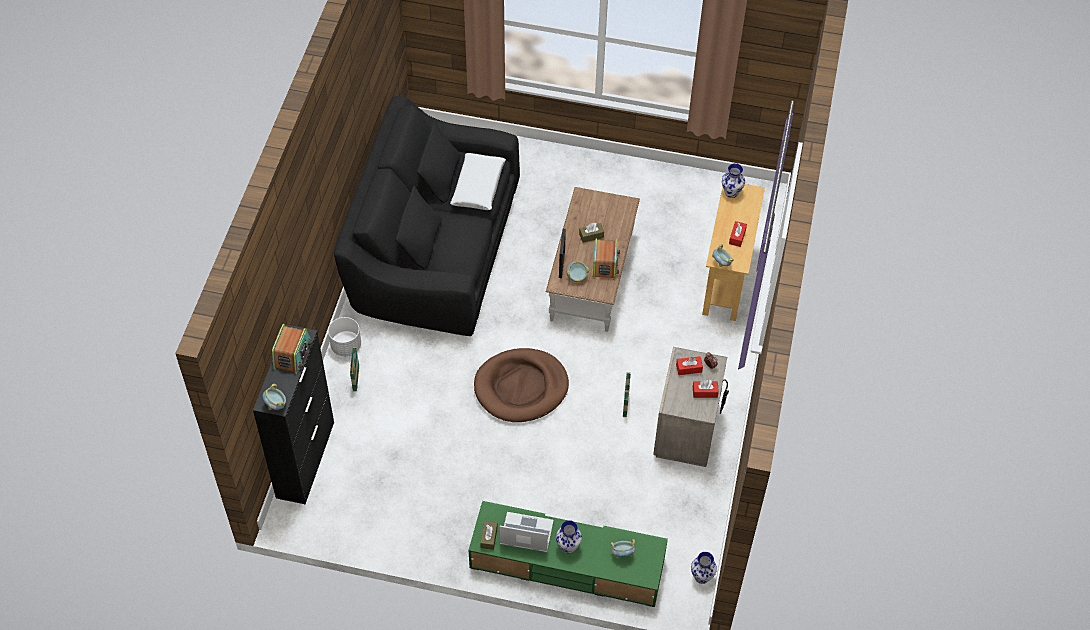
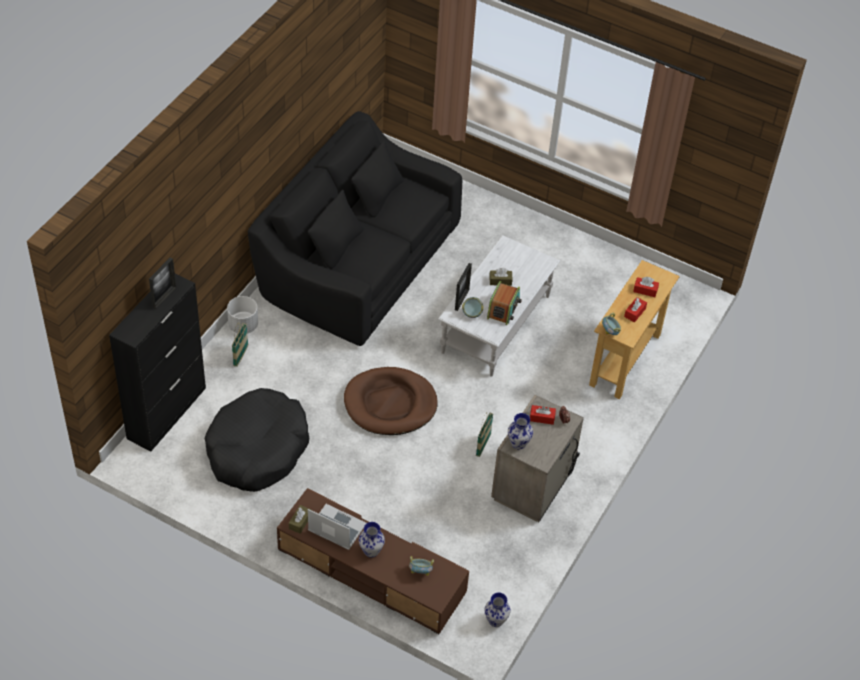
camera: 15 degrees right, 5 degrees down
bowl [263,384,286,410] -> none
radio [272,324,312,374] -> picture frame [149,257,176,309]
white pillow [450,153,506,210] -> none
green tv stand [469,501,668,607] -> brown tv stand [277,488,469,634]
brown coffee table [546,187,640,332] -> white coffee table [438,235,560,377]
red tissue box [693,380,719,398] -> red tissue box moved to [633,277,659,297]
vase [722,163,745,198] -> vase moved to [508,413,533,449]
none -> black dog bed [205,388,309,492]

